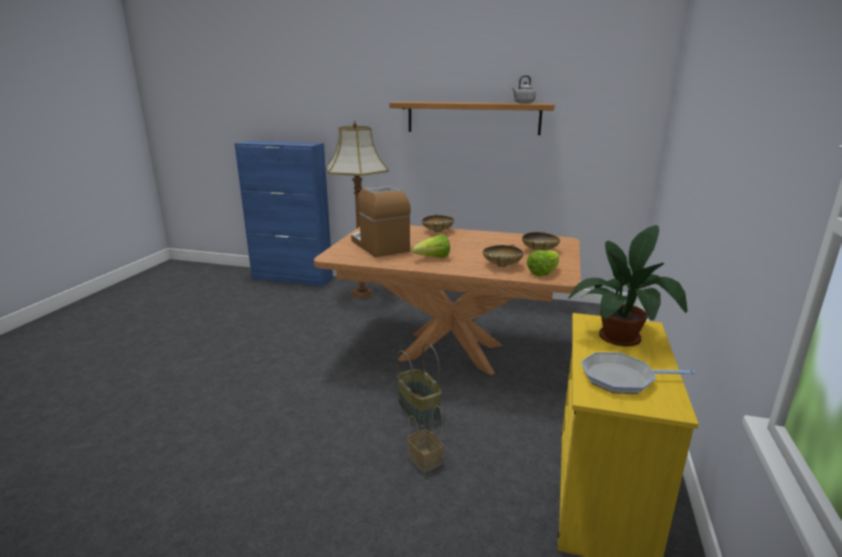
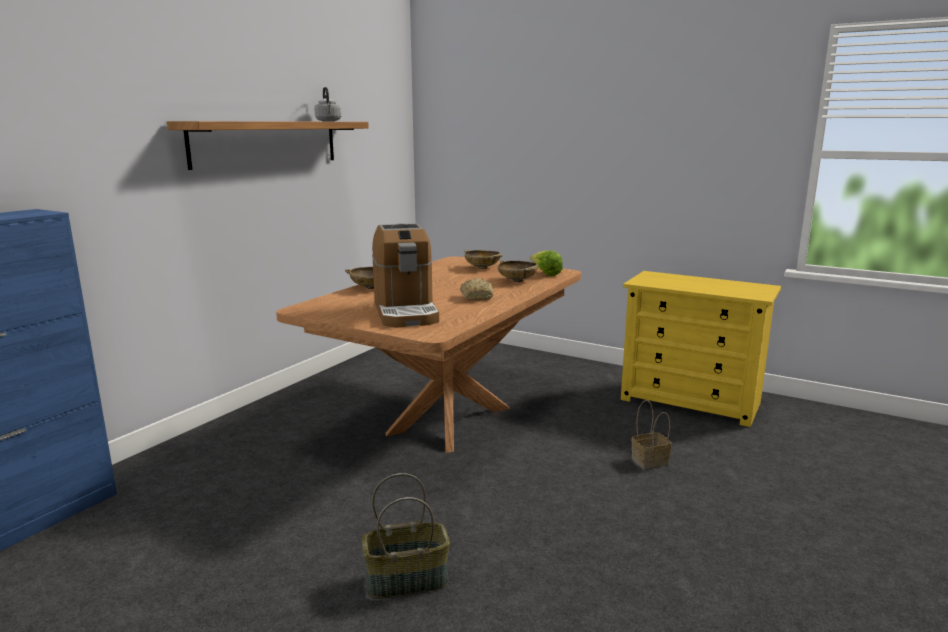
camera: 75 degrees left, 5 degrees down
floor lamp [326,121,389,298] -> none
coffee machine [351,186,411,257] -> coffee machine turned 90 degrees counterclockwise [372,223,439,327]
basket [397,344,441,425] -> basket moved to [362,473,450,599]
lettuce [412,234,450,258] -> bread [460,278,493,301]
potted plant [568,225,688,346] -> none
frying pan [581,352,696,394] -> none

